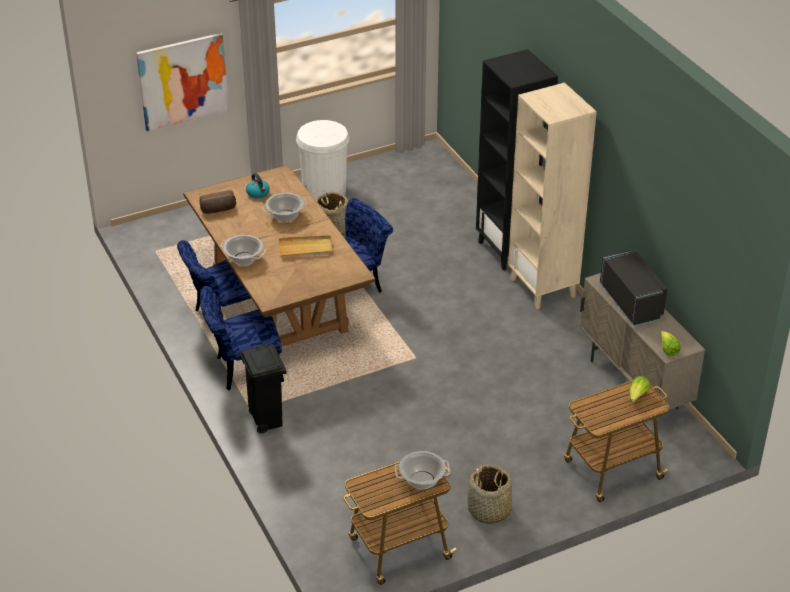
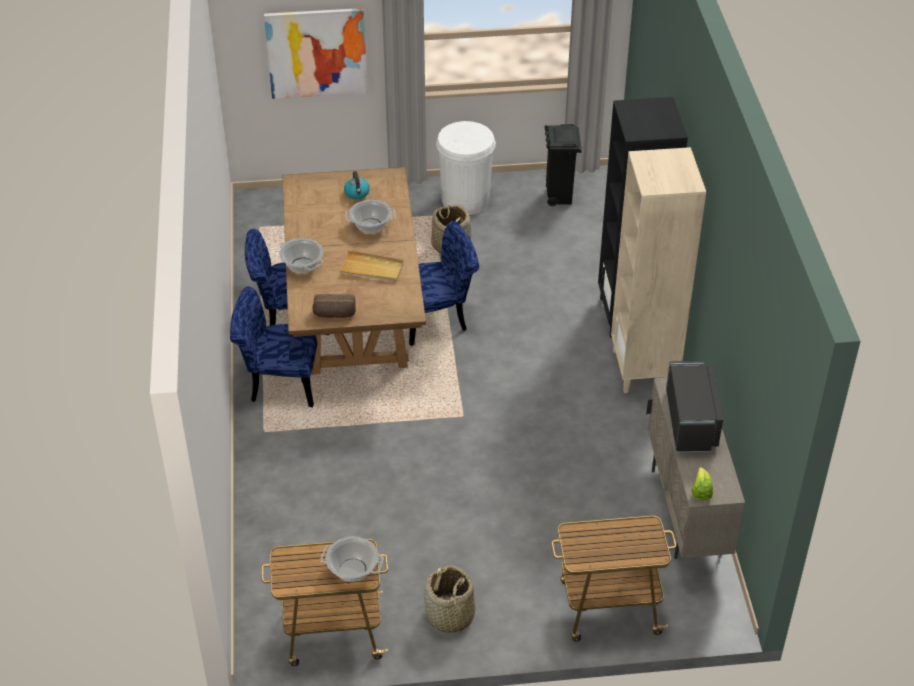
camera: 20 degrees right, 5 degrees up
bread [199,190,236,214] -> bread moved to [312,294,356,318]
black trash can [239,344,287,433] -> black trash can moved to [545,124,582,206]
lettuce [629,376,650,402] -> none

